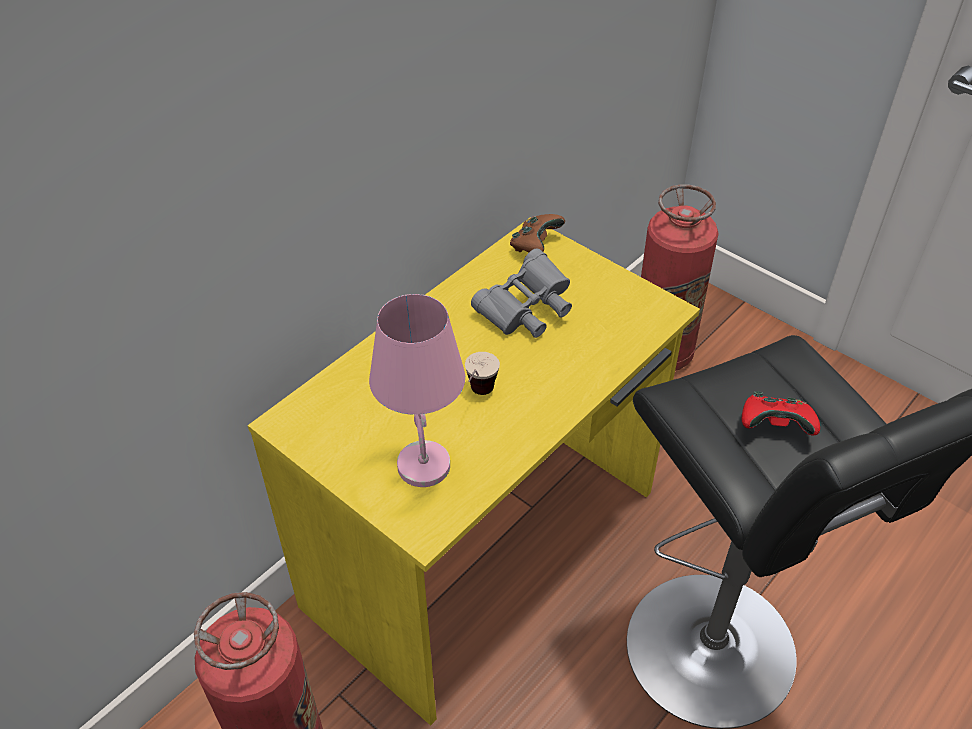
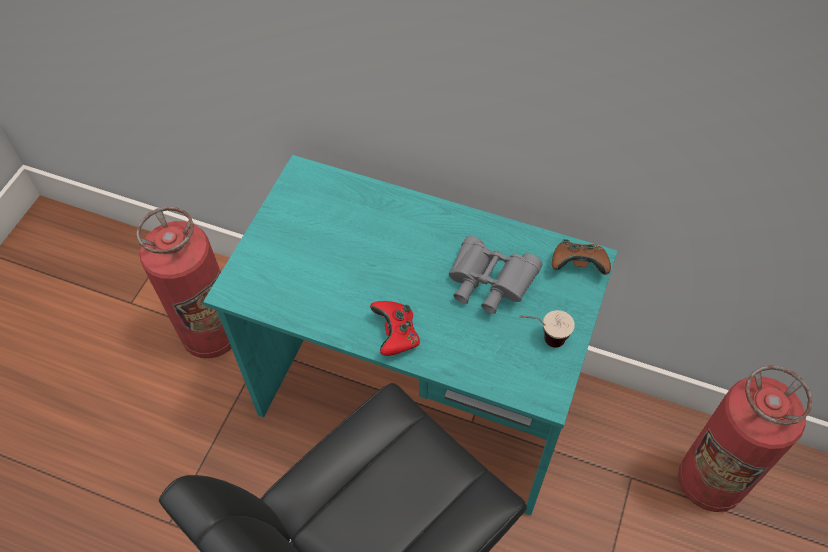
camera: 70 degrees right, 10 degrees up
yellow desk [248,217,700,725] -> turquoise desk [203,155,617,515]
pink table lamp [369,294,465,487] -> none
cup [465,352,500,395] -> cup moved to [519,310,575,348]
red game controller [742,391,820,435] -> red game controller moved to [370,301,420,356]

